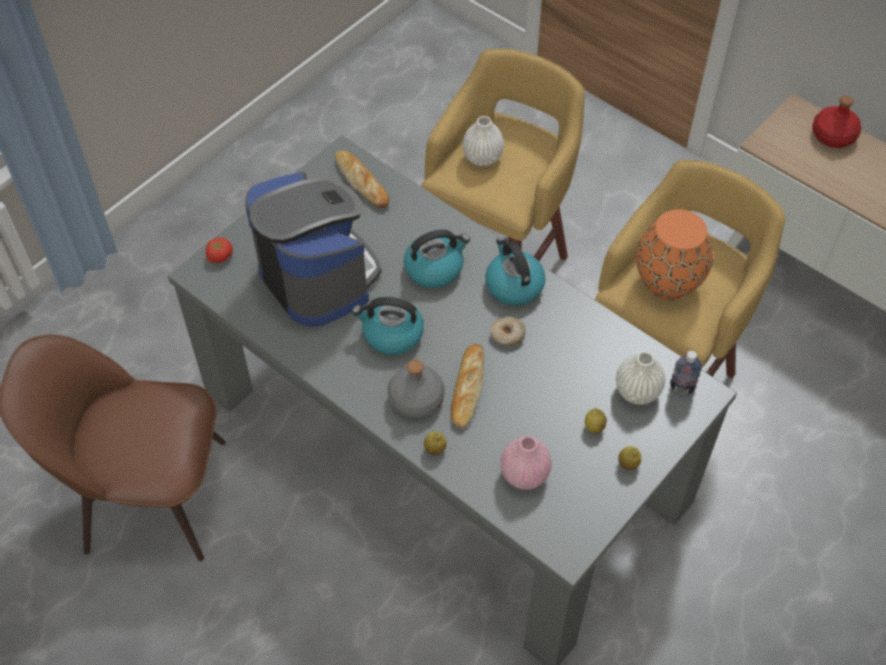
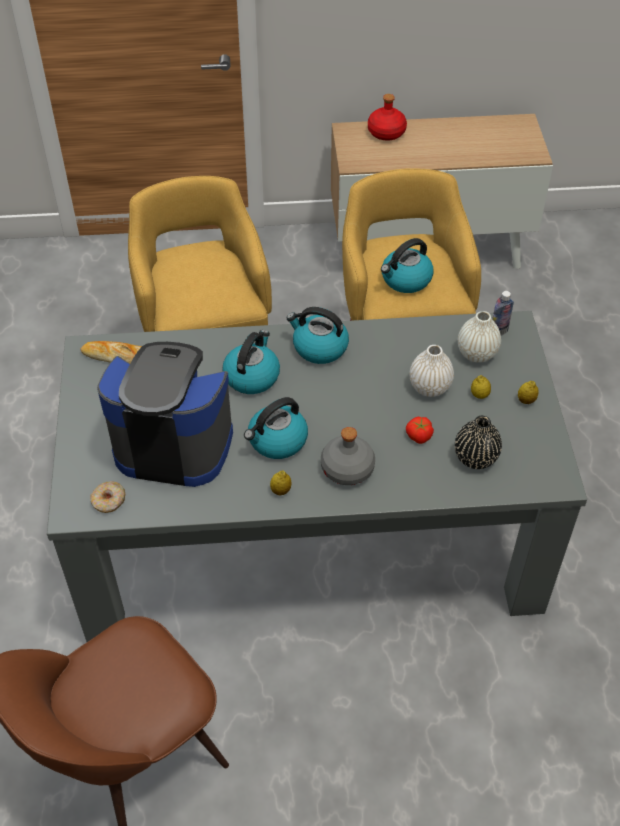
camera: 45 degrees left, 5 degrees down
tomato [206,238,233,263] -> tomato moved to [406,416,434,444]
lemon [424,431,447,455] -> lemon moved to [270,471,291,495]
bread [451,344,484,429] -> none
white vase [462,116,504,166] -> white vase moved to [409,345,454,397]
donut [490,317,526,346] -> donut moved to [90,481,125,513]
pink vase [501,436,552,490] -> black vase [455,416,502,469]
orange vase [636,209,713,300] -> kettle [381,238,434,293]

